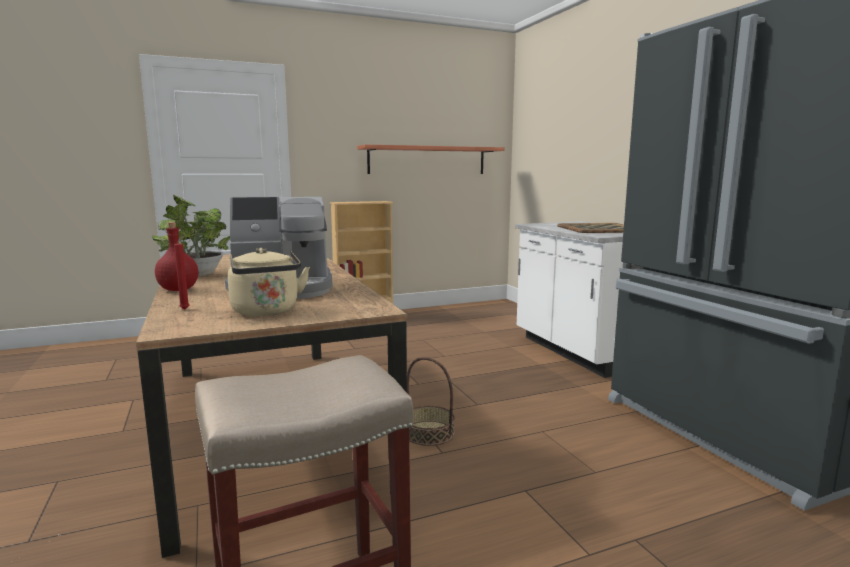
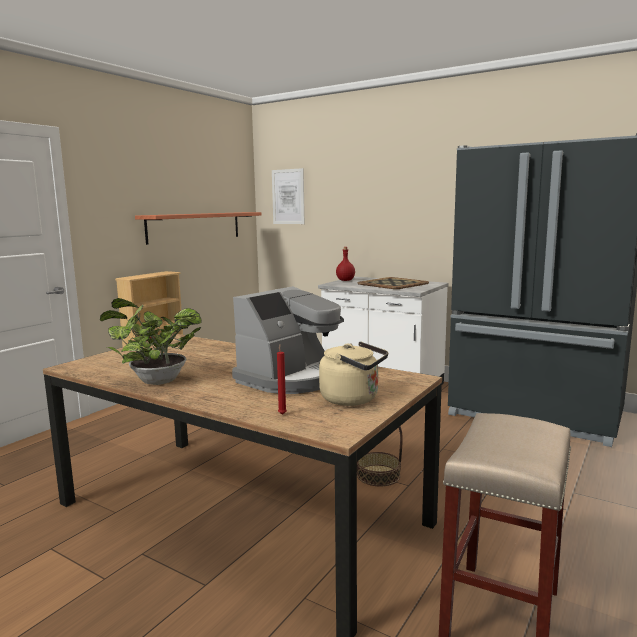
camera: 35 degrees left, 0 degrees up
red bottle [155,222,198,291] -> red bottle moved to [336,247,355,281]
none -> picture [272,168,305,224]

